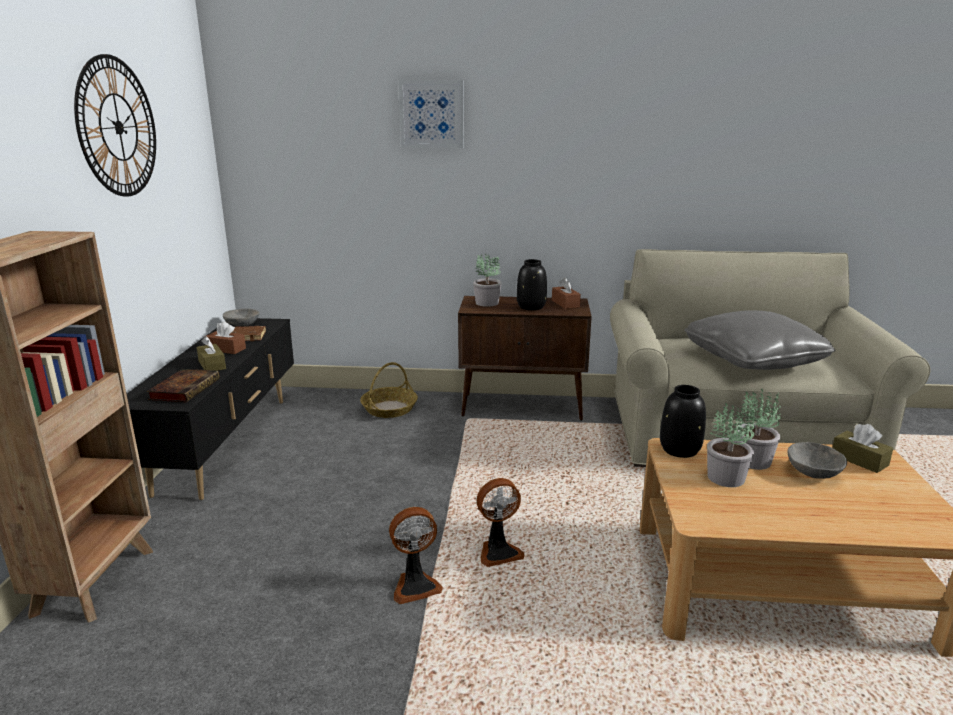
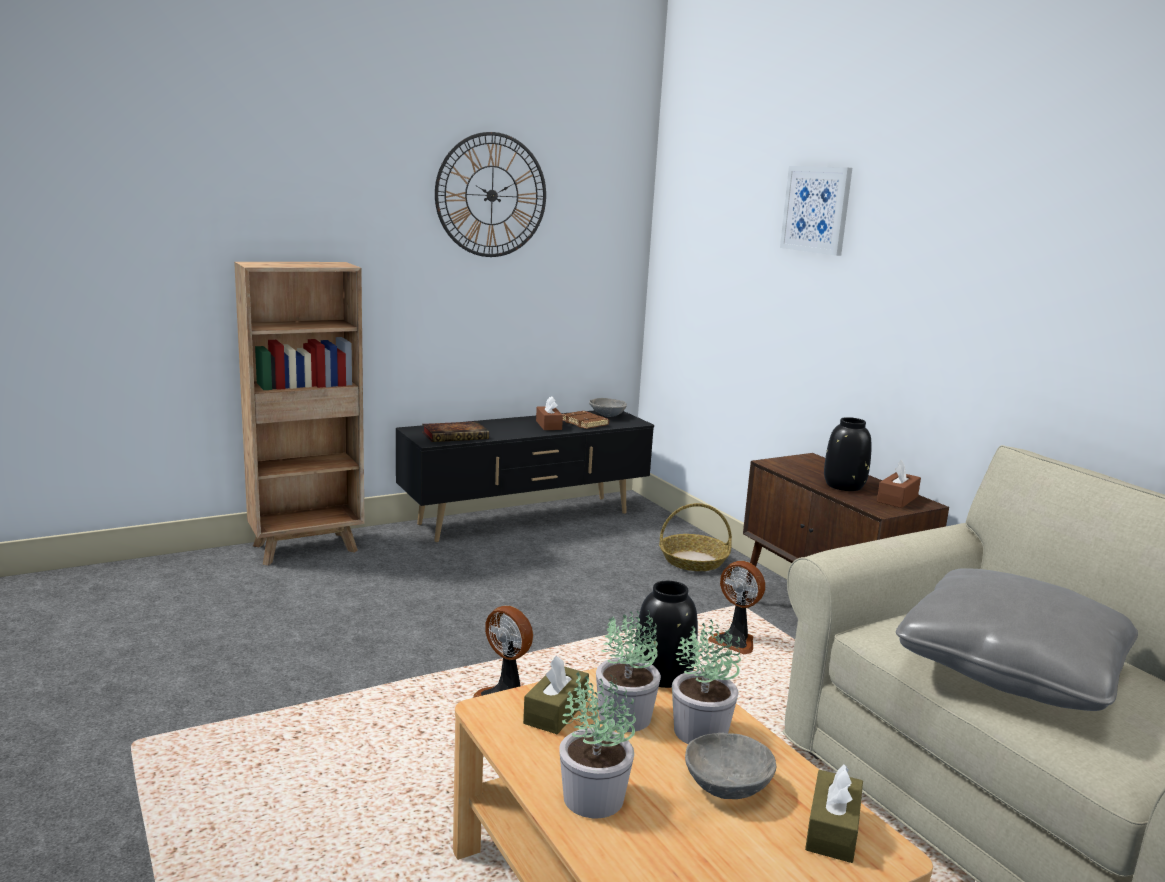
camera: 55 degrees right, 5 degrees down
brown tissue box [197,336,226,371] -> brown tissue box moved to [523,656,589,734]
fan [389,507,443,604] -> fan moved to [709,561,765,654]
potted plant [473,254,502,307] -> potted plant moved to [559,671,636,818]

